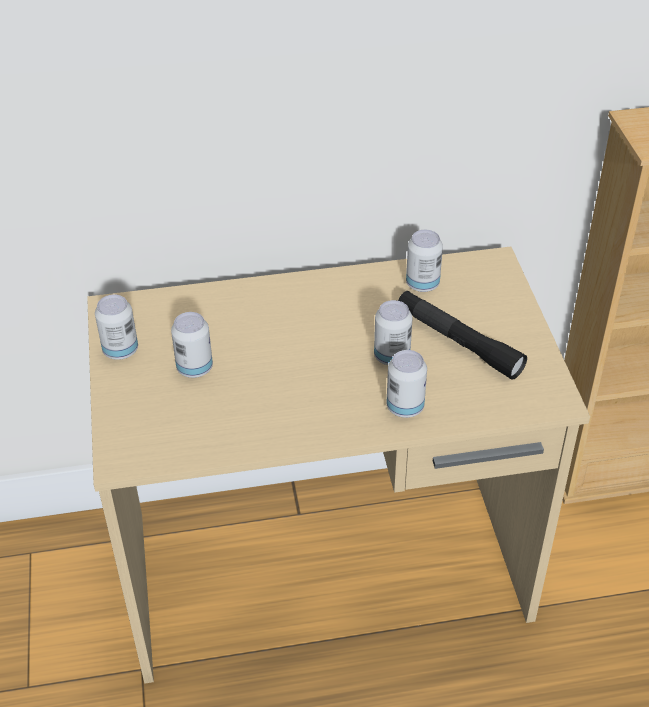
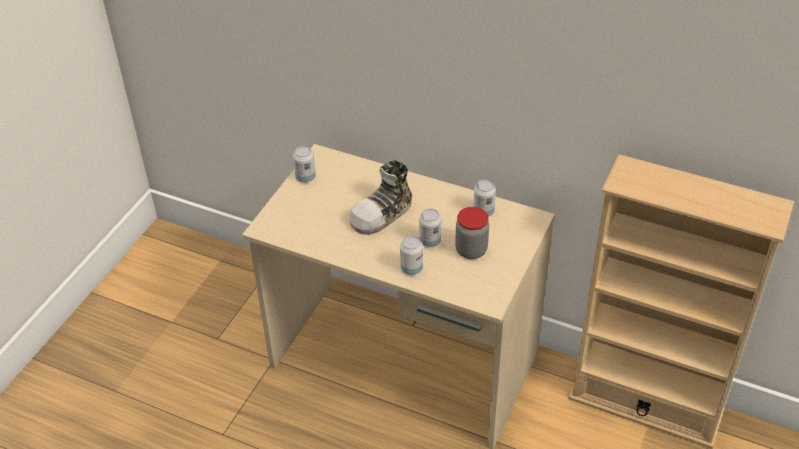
camera: 35 degrees right, 0 degrees up
can [171,312,213,378] -> none
black flashlight [398,291,527,380] -> jar [455,207,489,259]
none -> shoe [350,160,412,235]

